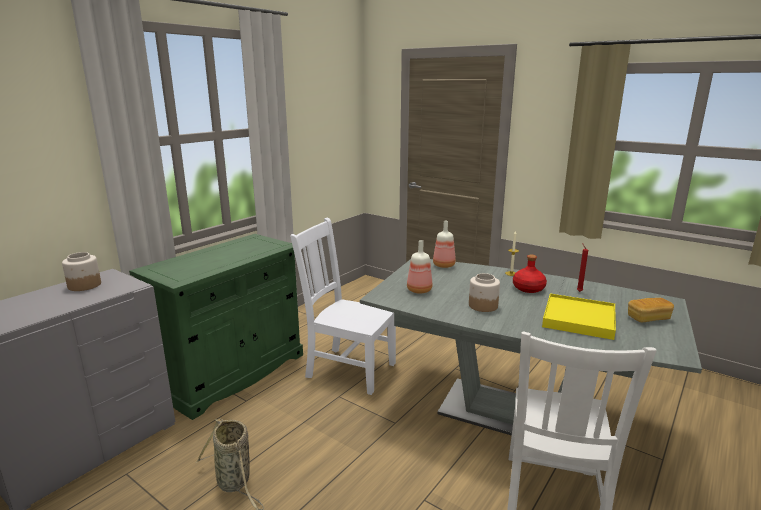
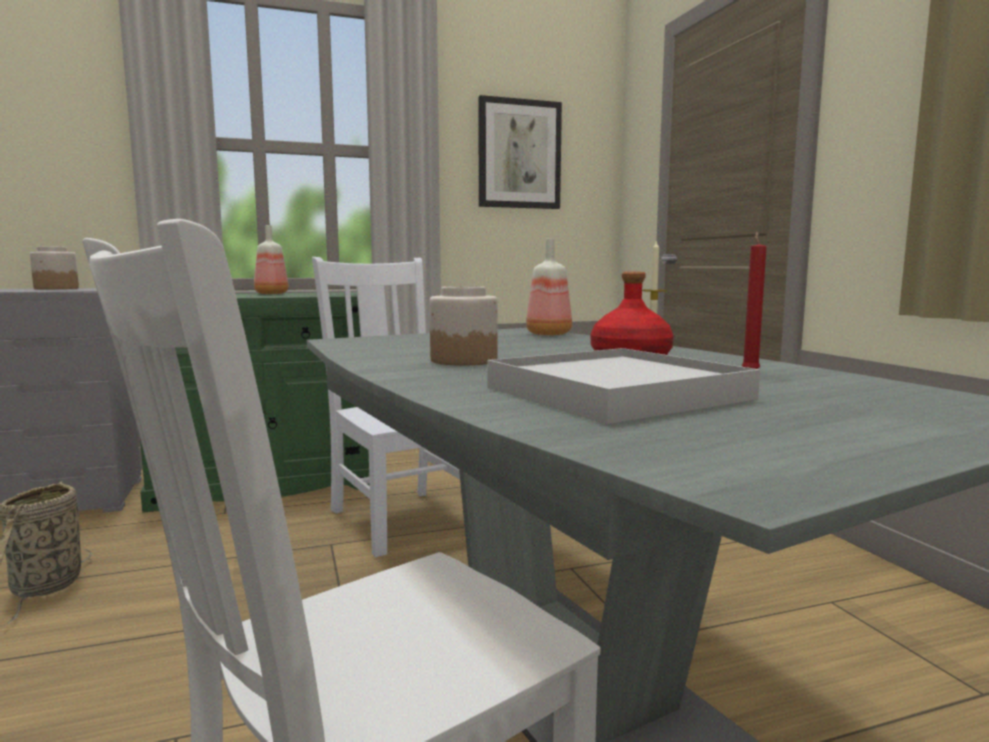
camera: 35 degrees right, 10 degrees down
bottle [407,240,432,294] -> bottle moved to [254,225,289,294]
yellow tray [542,293,616,340] -> white tray [487,348,760,425]
bread [628,298,674,322] -> none
none -> picture [478,95,562,209]

